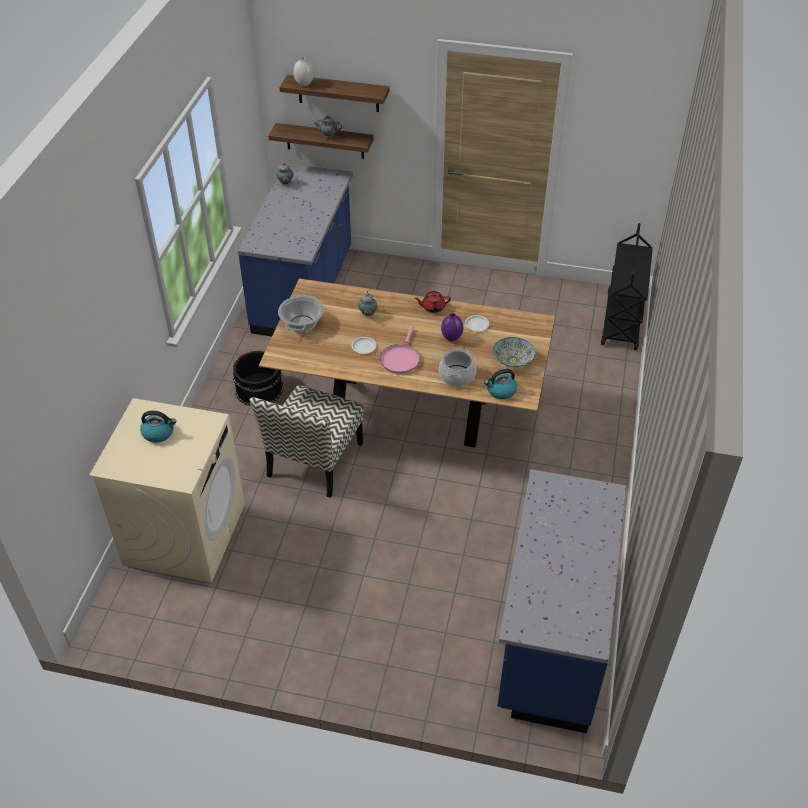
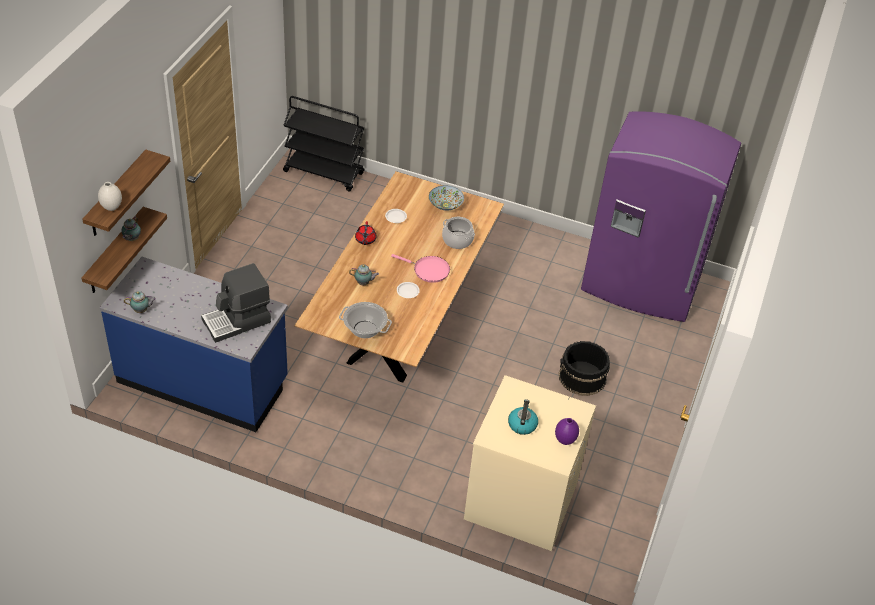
camera: 85 degrees left, 0 degrees up
black bucket [233,351,283,406] -> black bucket moved to [559,341,610,396]
chair [249,385,364,498] -> none
purple vase [441,313,464,341] -> purple vase moved to [555,418,579,445]
kettle [484,369,517,399] -> none
blue counter [497,469,626,733] -> purple fridge [581,111,741,322]
none -> coffee machine [201,263,271,343]

